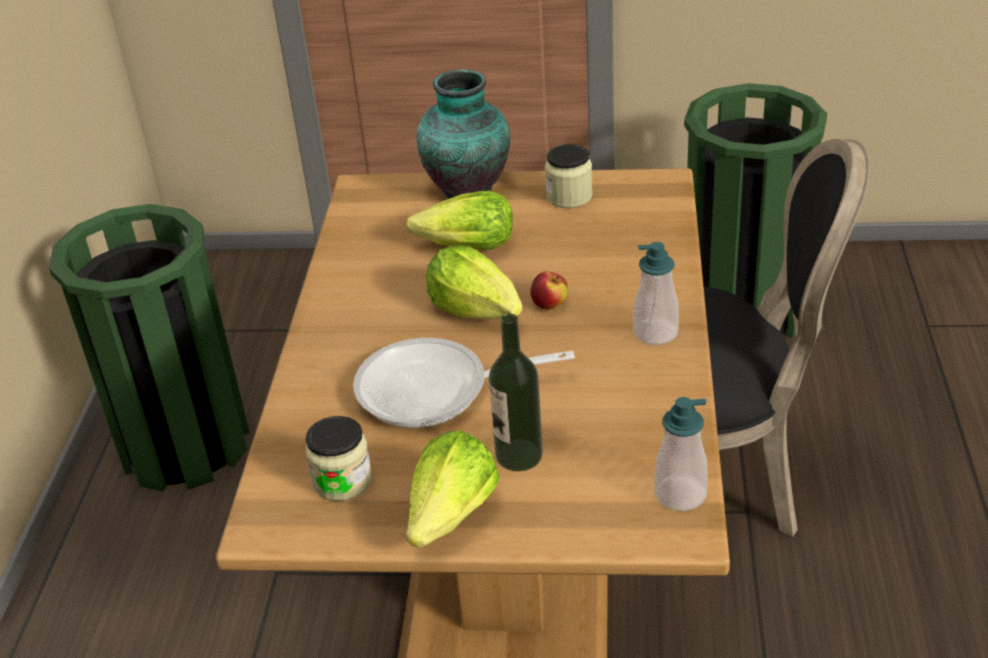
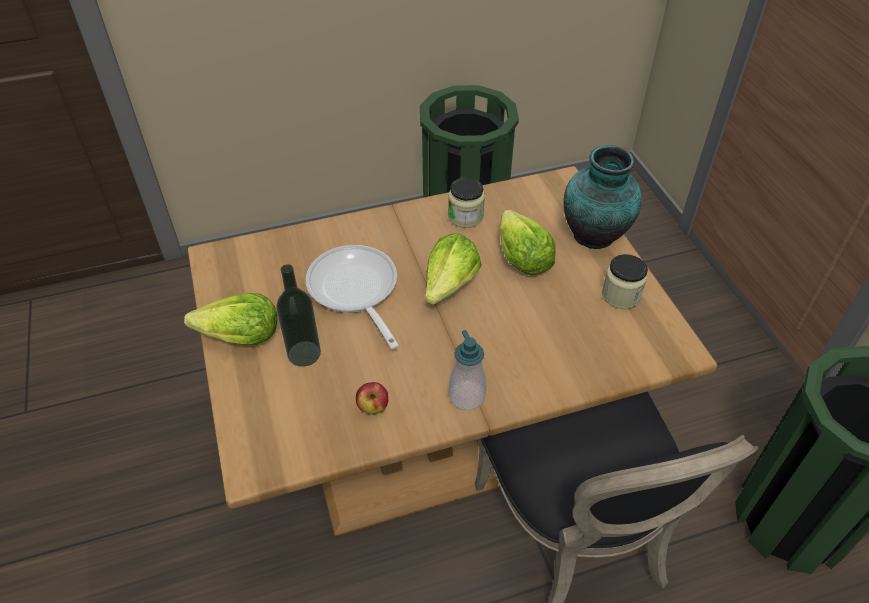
camera: 65 degrees right, 10 degrees up
jar [305,416,372,501] -> jar moved to [448,177,485,228]
apple [530,271,568,310] -> apple moved to [356,382,388,415]
soap dispenser [654,397,708,511] -> none

